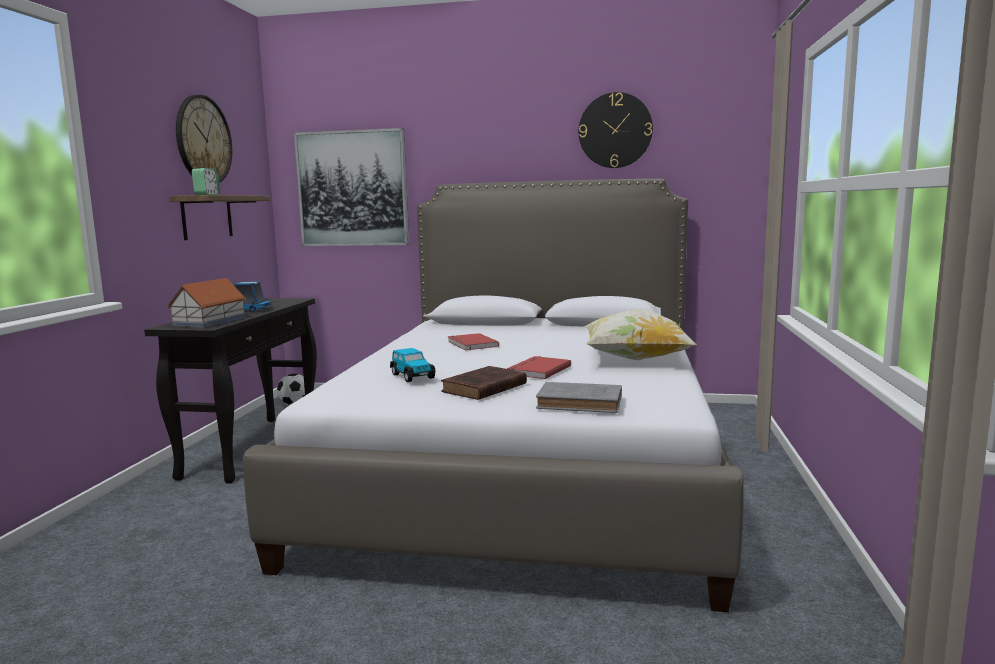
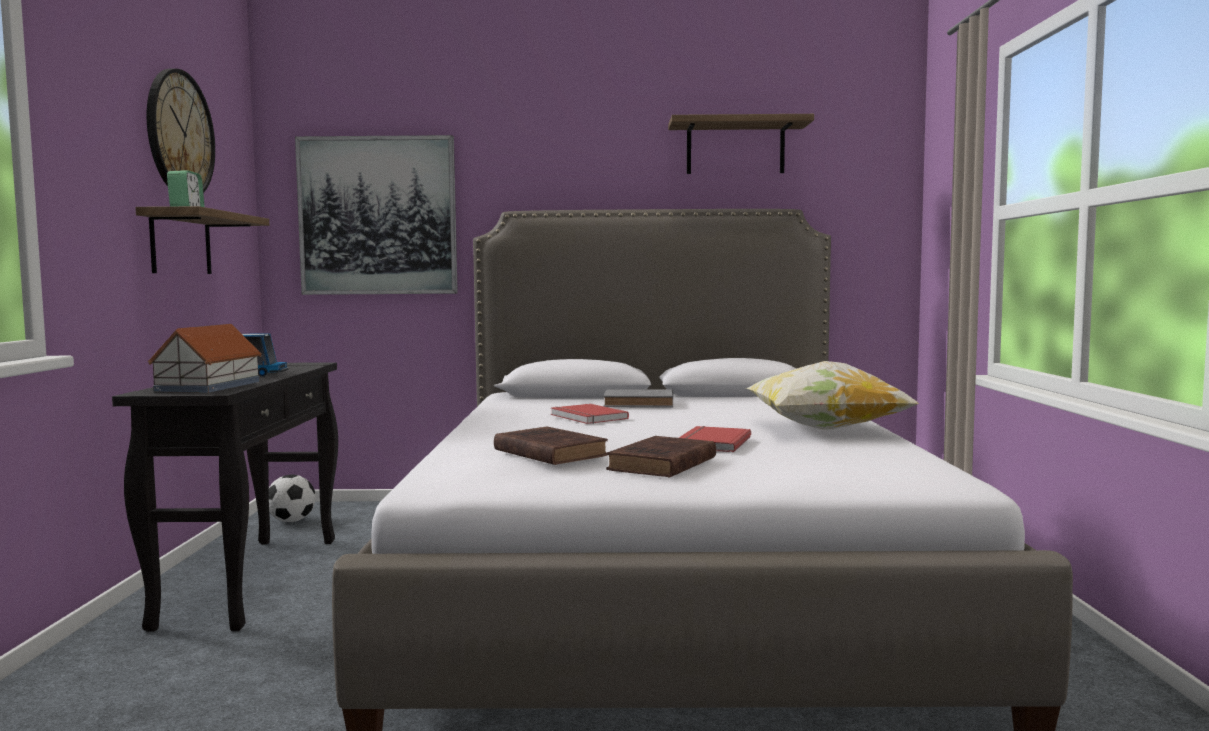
camera: 10 degrees left, 5 degrees down
toy car [390,348,436,382] -> brown book [494,427,608,465]
grey book [536,382,622,413] -> grey book moved to [604,389,674,408]
wall clock [579,92,653,168] -> shelf [668,114,814,174]

